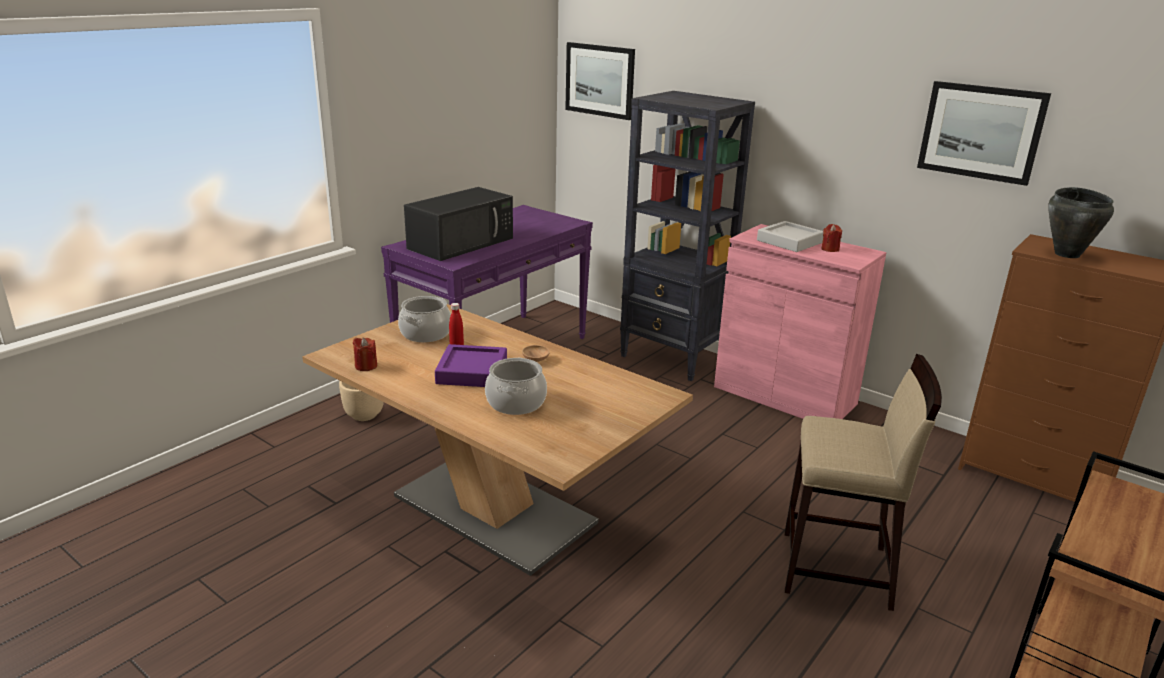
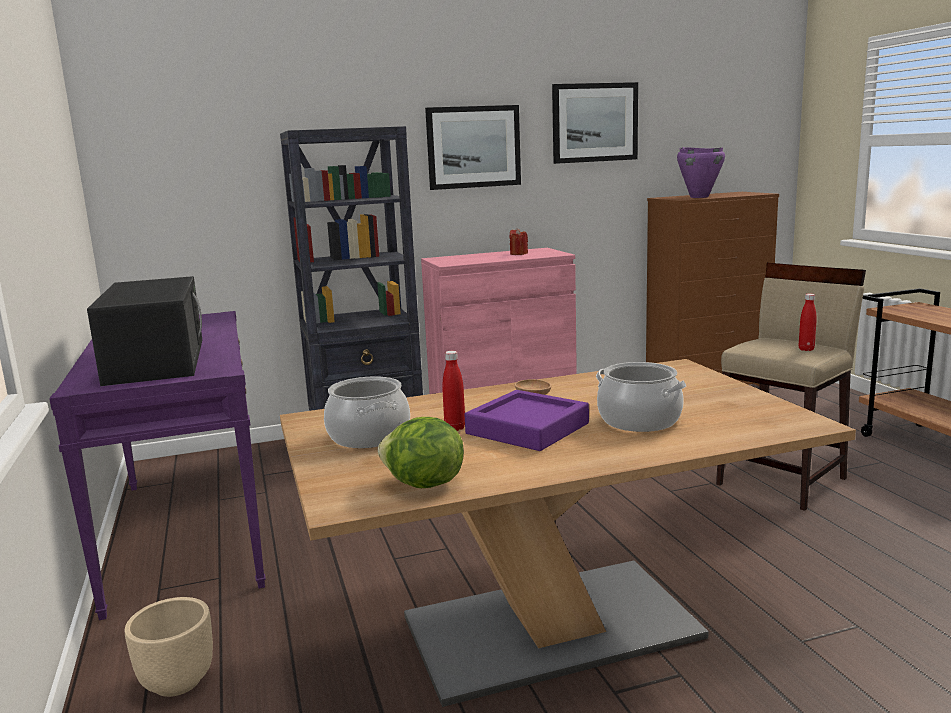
camera: 55 degrees left, 10 degrees down
red candle [353,338,377,371] -> lettuce [378,417,464,488]
picture [565,42,635,120] -> picture moved to [425,105,521,190]
grey tray [757,221,824,252] -> none
black cooking pot [1048,187,1114,258] -> purple cooking pot [677,147,725,198]
none -> red bottle [799,294,817,351]

